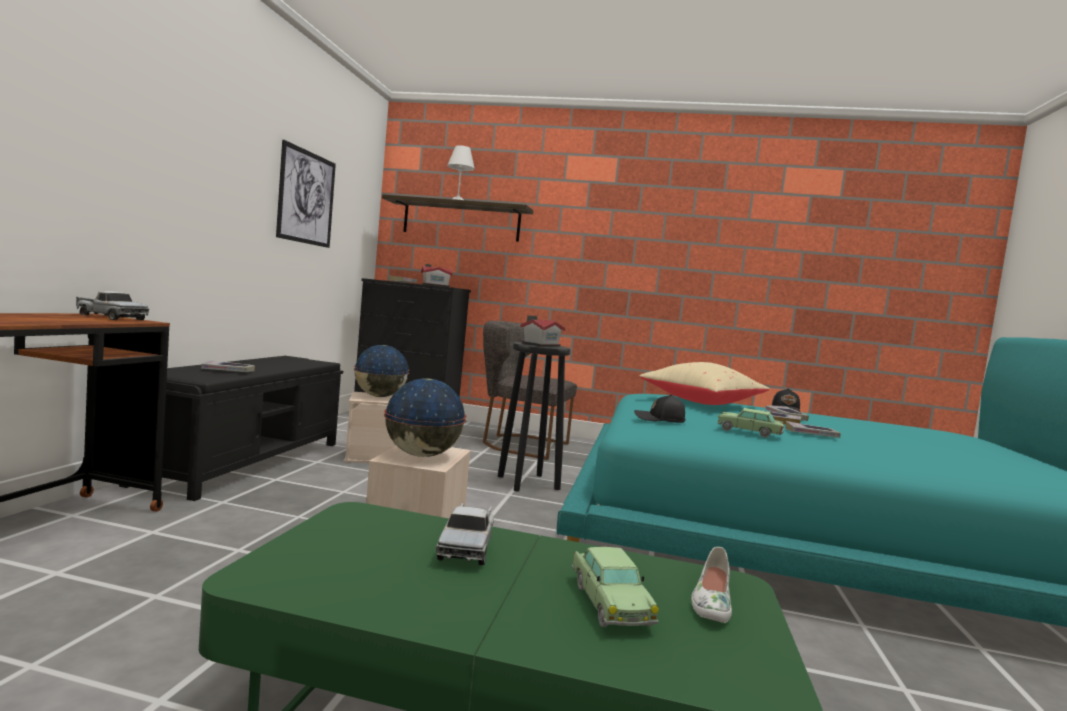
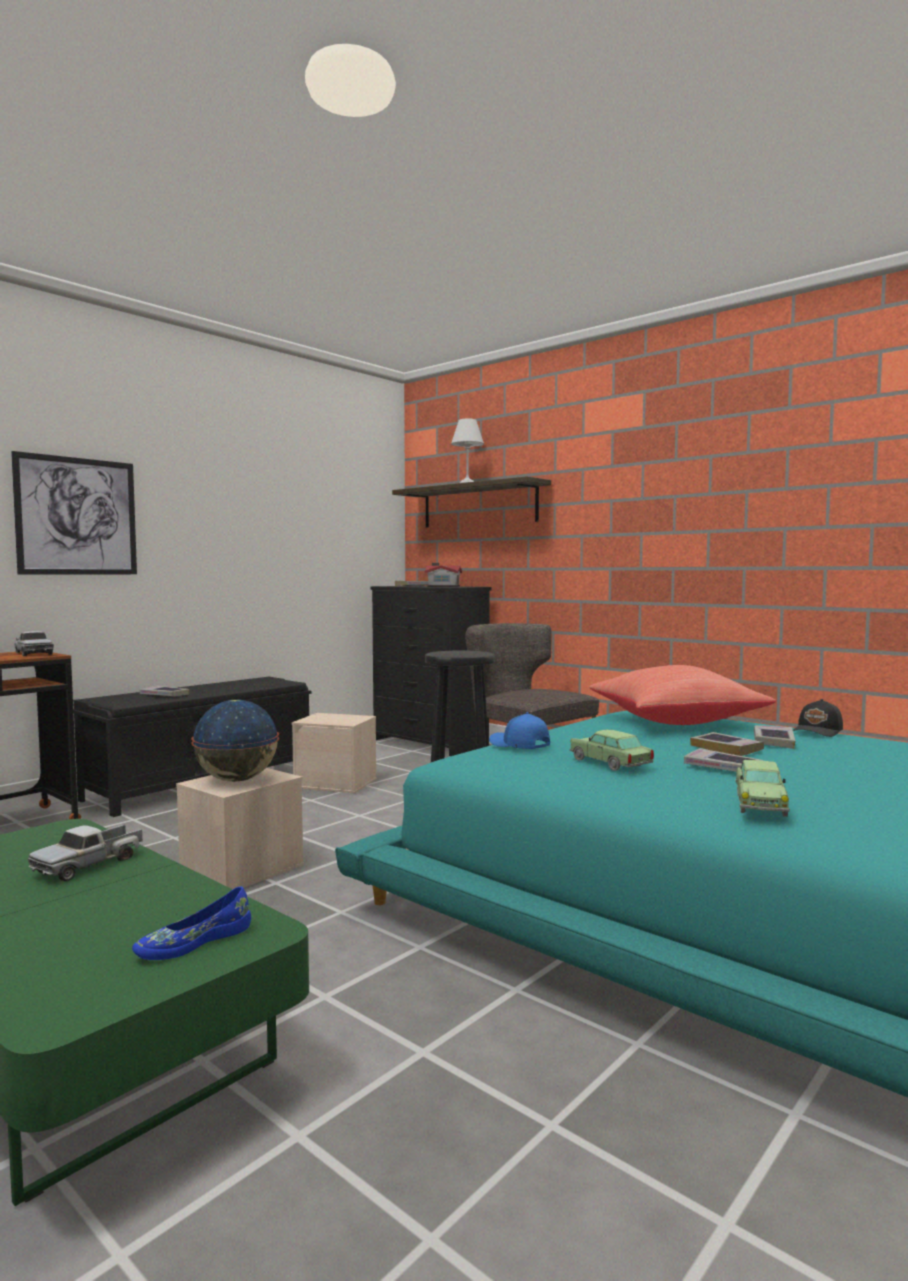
camera: 30 degrees right, 0 degrees up
picture [276,140,336,248] -> picture moved to [11,451,137,575]
globe [354,345,410,397] -> none
toy house [520,315,565,346] -> none
toy car [572,547,659,627] -> toy car moved to [735,760,790,817]
black cap [634,394,686,423] -> blue cap [489,712,550,749]
beige pillow [640,362,770,405] -> red pillow [589,665,776,725]
white shoe [691,547,732,623] -> blue shoe [132,887,251,960]

